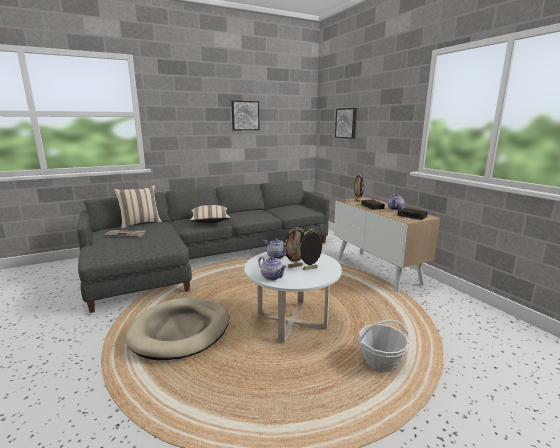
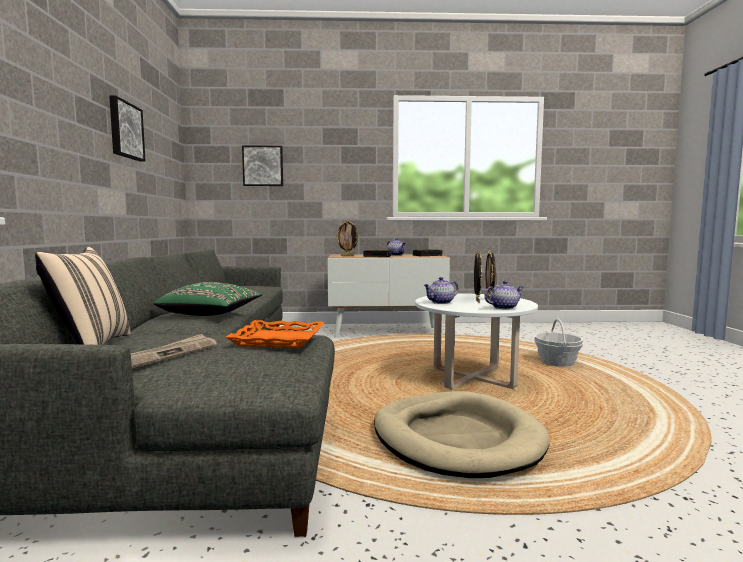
camera: 65 degrees left, 10 degrees down
beige pillow [190,205,231,223] -> green pillow [153,282,263,316]
none -> orange tray [226,320,324,348]

